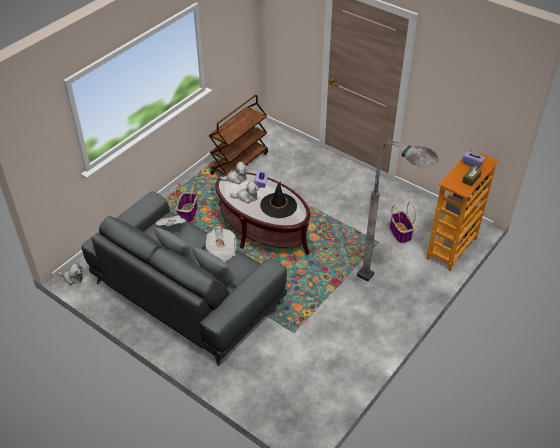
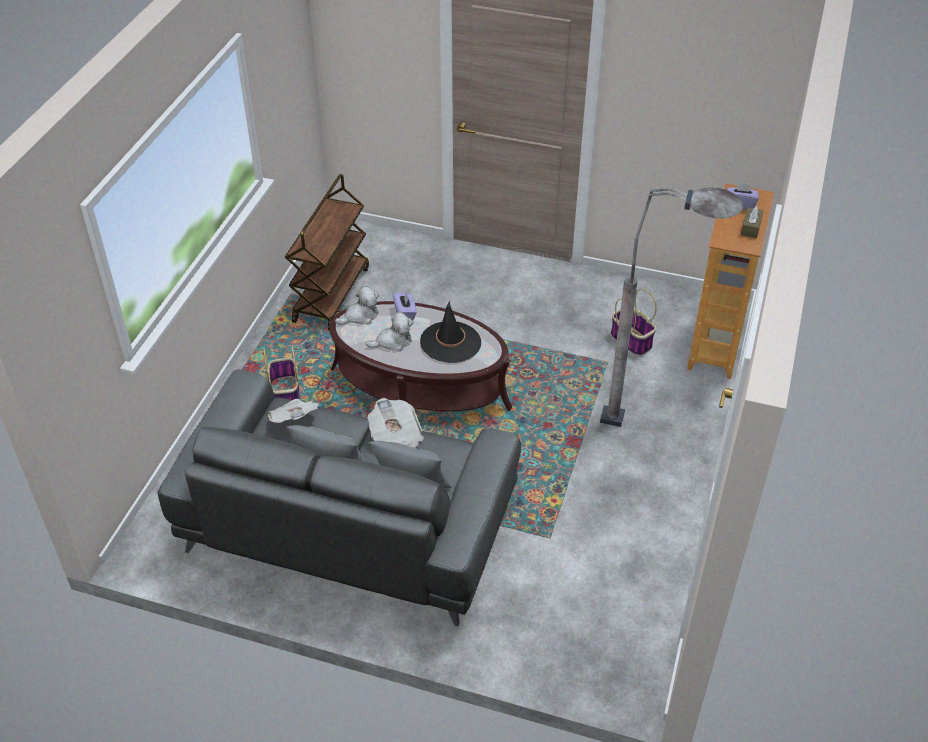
camera: 20 degrees left, 0 degrees up
plush toy [57,263,84,285] -> none

